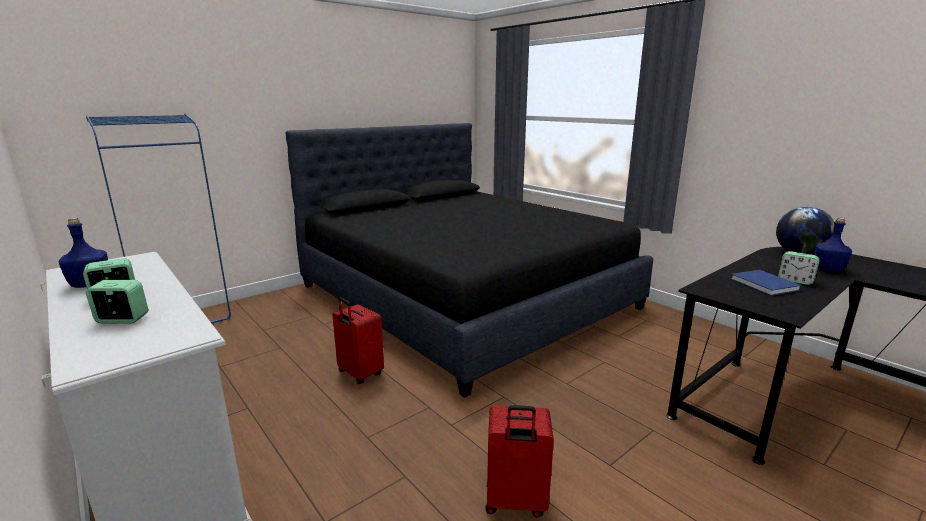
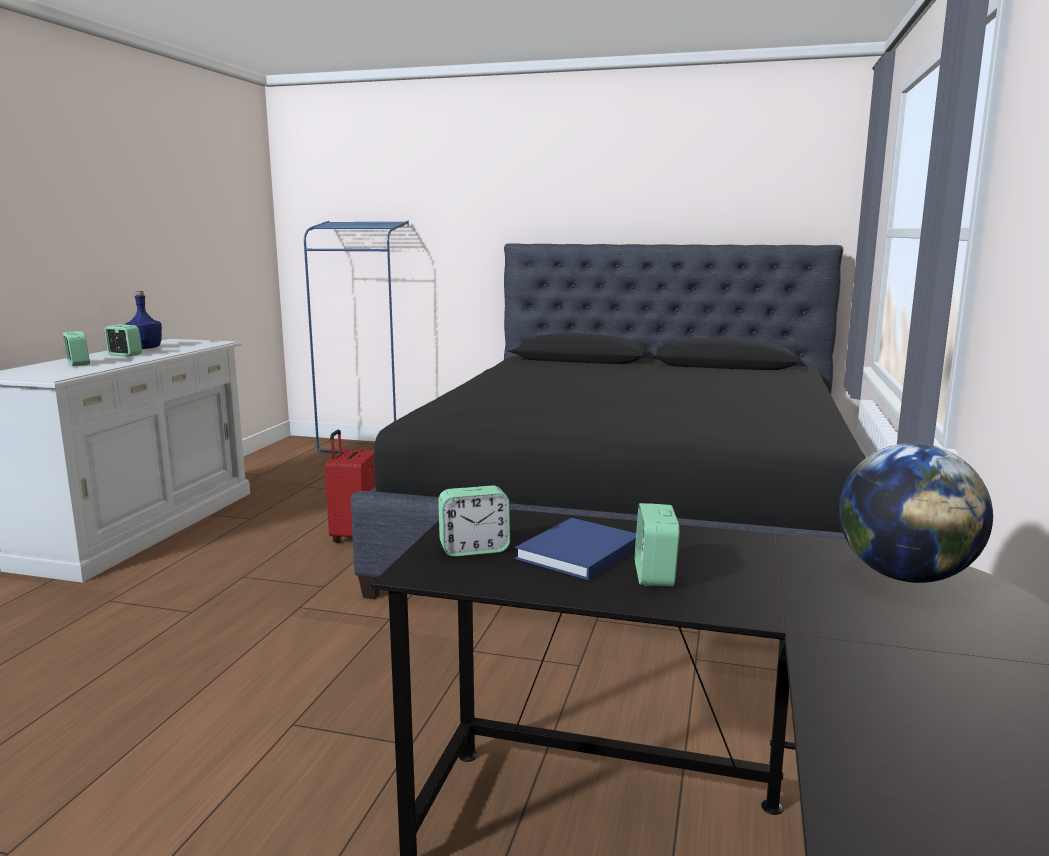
camera: 55 degrees right, 5 degrees down
red suitcase [486,405,554,517] -> none
blue bottle [814,218,852,272] -> none
none -> alarm clock [438,486,510,557]

